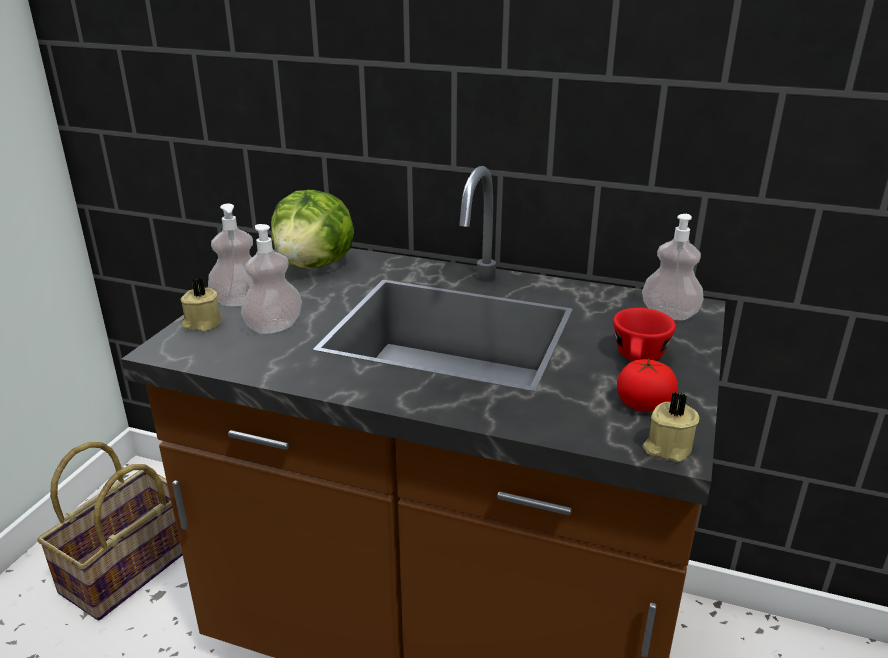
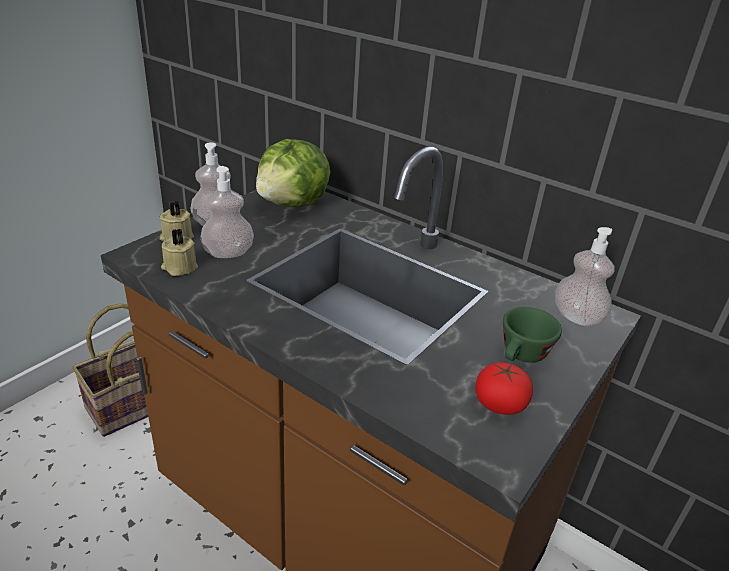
camera: 15 degrees right, 5 degrees up
red cup [613,308,676,361] -> green cup [503,307,562,363]
beige candle [643,392,699,462] -> beige candle moved to [161,229,198,276]

